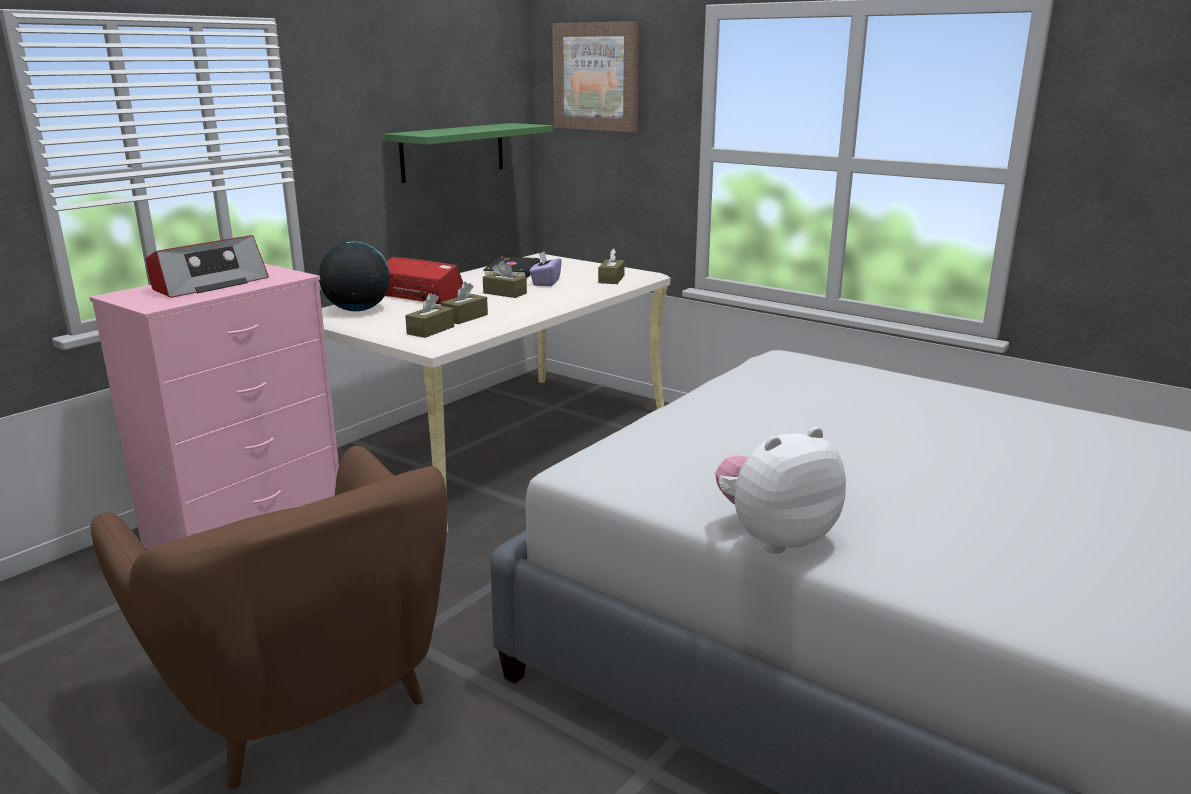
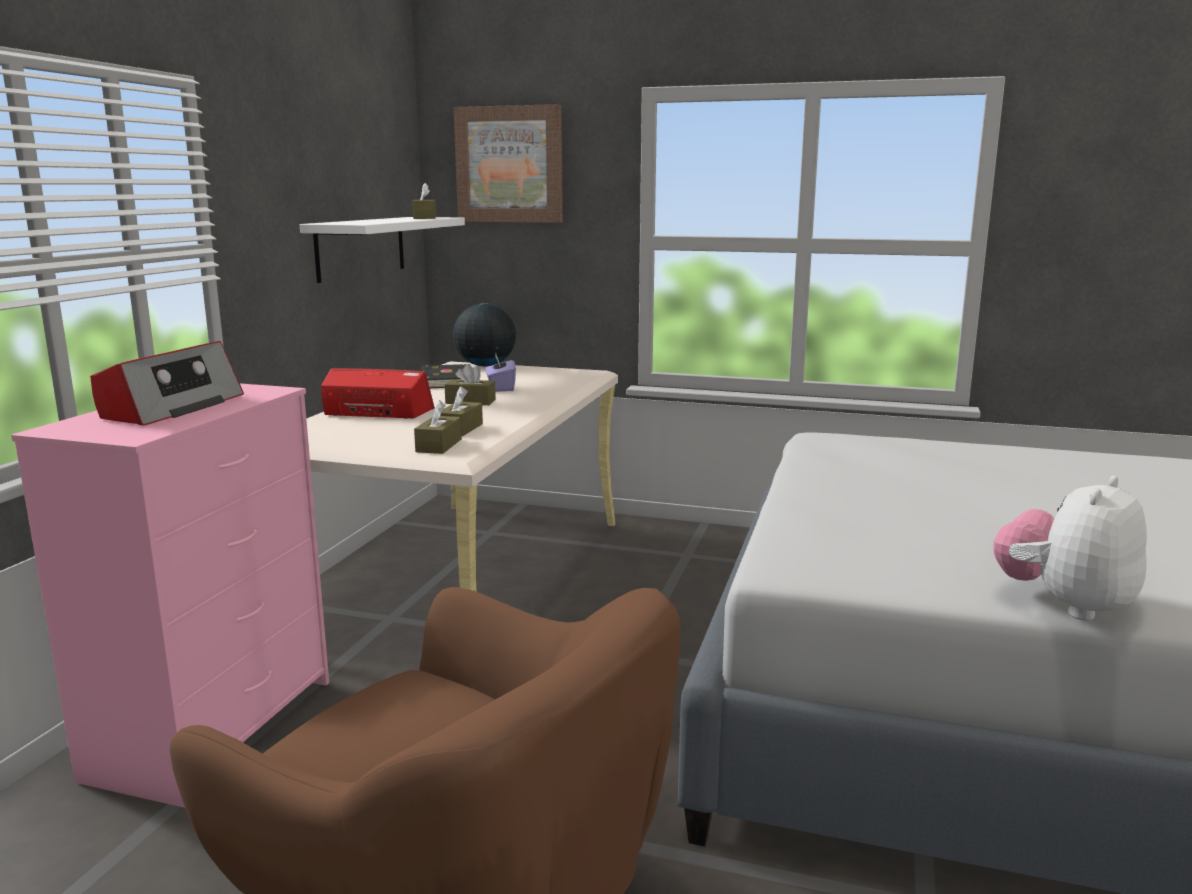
camera: 20 degrees left, 5 degrees down
globe [319,241,390,311] -> globe moved to [453,303,516,366]
green shelf [384,123,553,183] -> white shelf [300,217,465,283]
brown tissue box [598,248,625,284] -> brown tissue box moved to [412,183,436,219]

